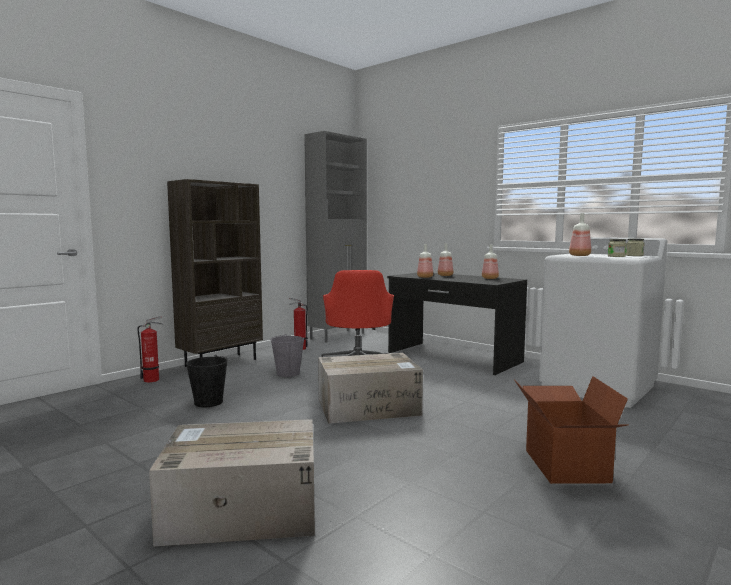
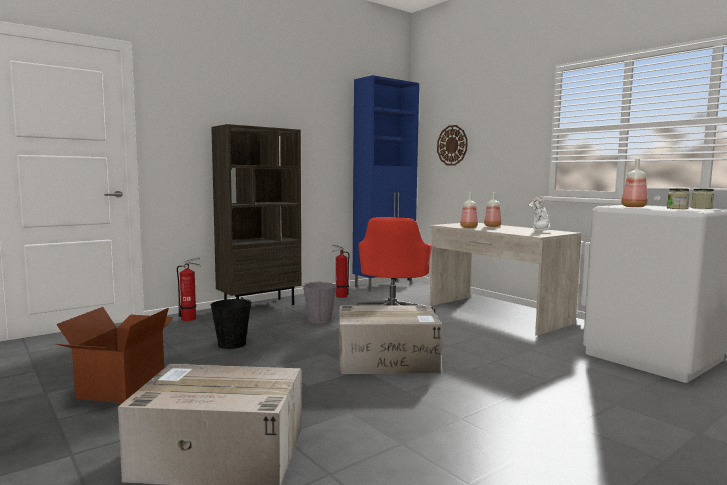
camera: 10 degrees right, 0 degrees up
grey cabinet [304,131,367,343] -> blue cabinet [353,75,419,292]
black desk [387,273,527,375] -> beige desk [430,223,582,336]
bottle [482,244,499,279] -> white boot [528,197,551,232]
cardboard box [514,376,628,484] -> cardboard box moved to [56,307,173,403]
none -> wall clock [437,125,468,166]

